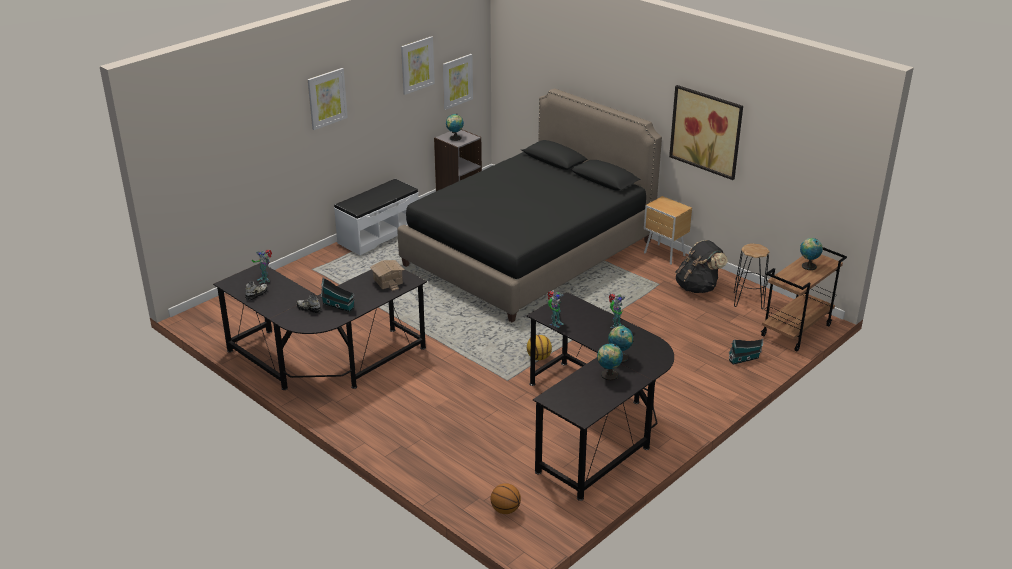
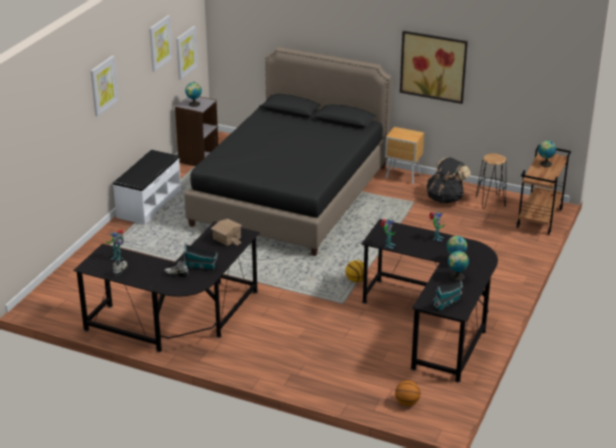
camera: 20 degrees left, 0 degrees up
toy house [728,339,763,365] -> toy house moved to [433,280,462,311]

